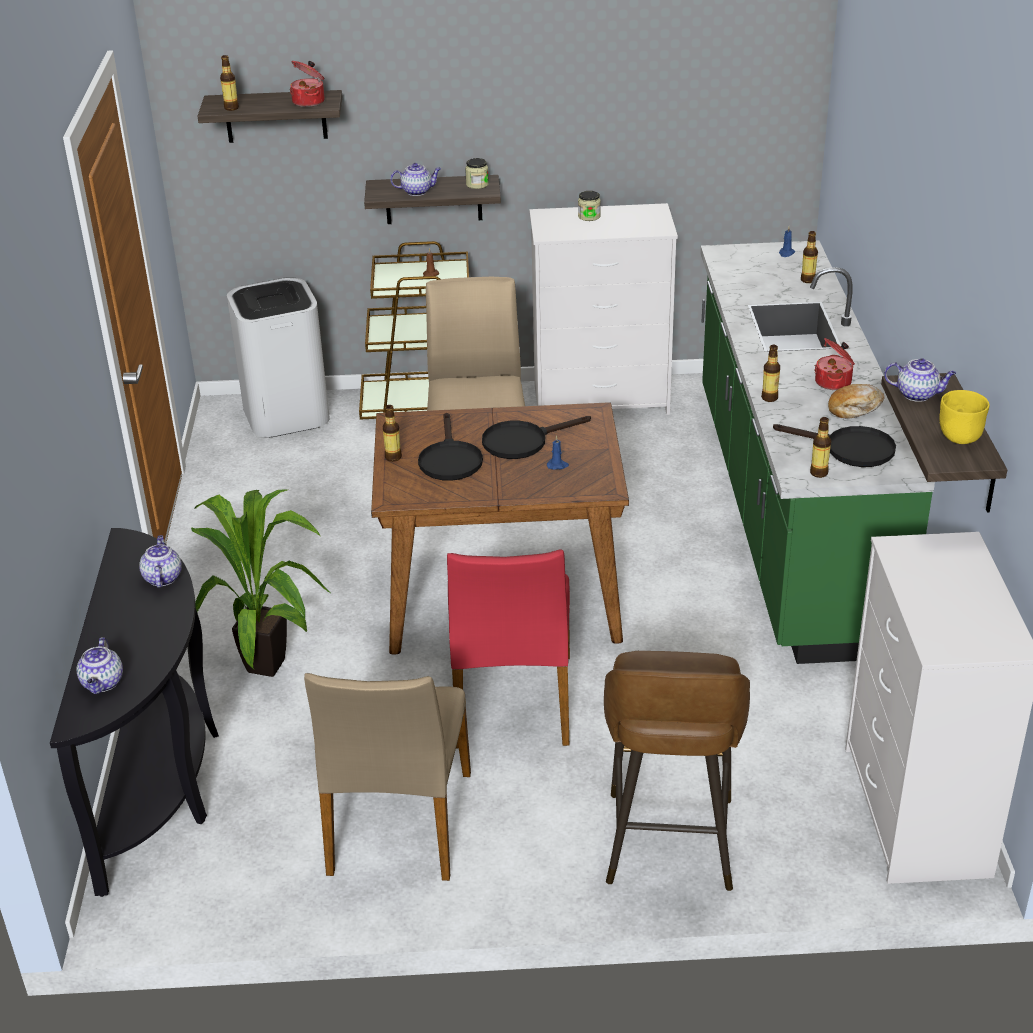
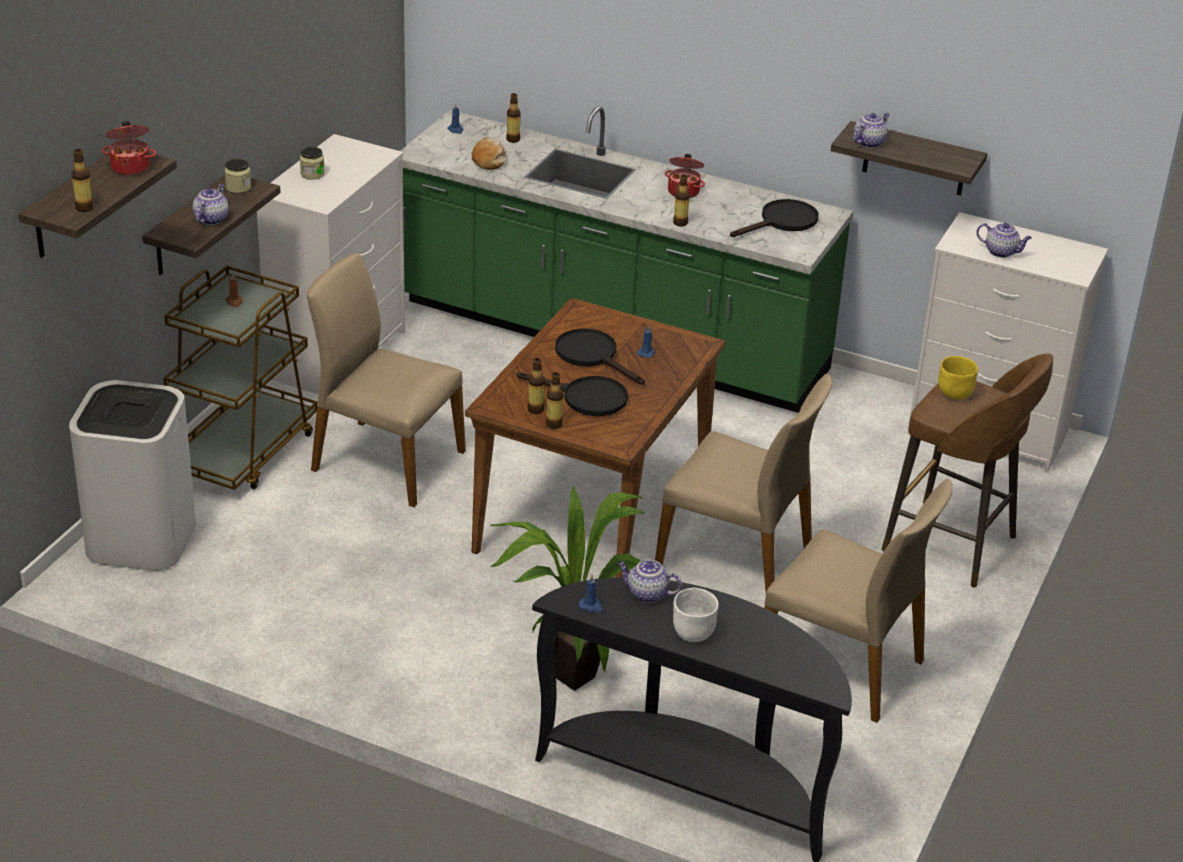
camera: 65 degrees left, 0 degrees up
teapot [77,637,123,694] -> teapot moved to [976,223,1032,258]
red chair [447,549,570,749] -> beige chair [655,374,832,592]
black frying pan [482,416,591,459] -> black frying pan turned 135 degrees clockwise [555,328,645,385]
bottle [810,417,831,478] -> bottle moved to [528,358,545,414]
bread [828,384,884,419] -> bread moved to [472,137,506,170]
yellow bowl [939,390,990,444] -> yellow bowl moved to [938,356,978,400]
none -> blue candle [579,575,603,612]
none -> white bowl [673,588,719,642]

